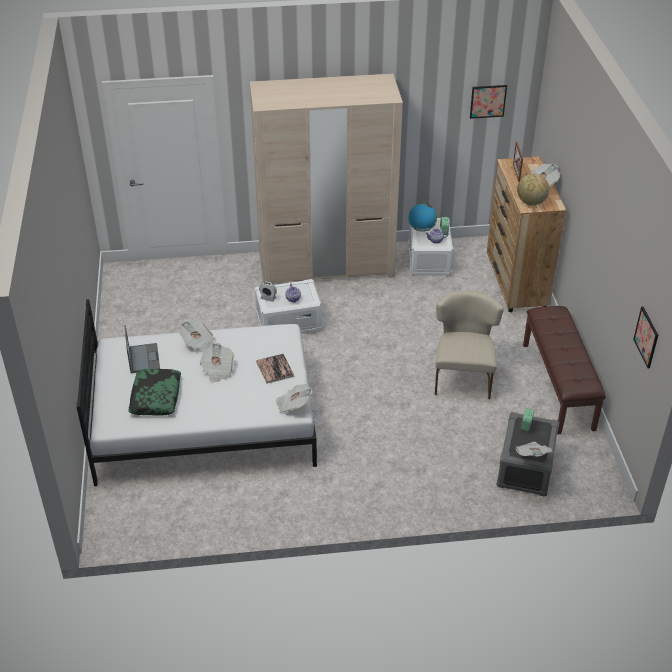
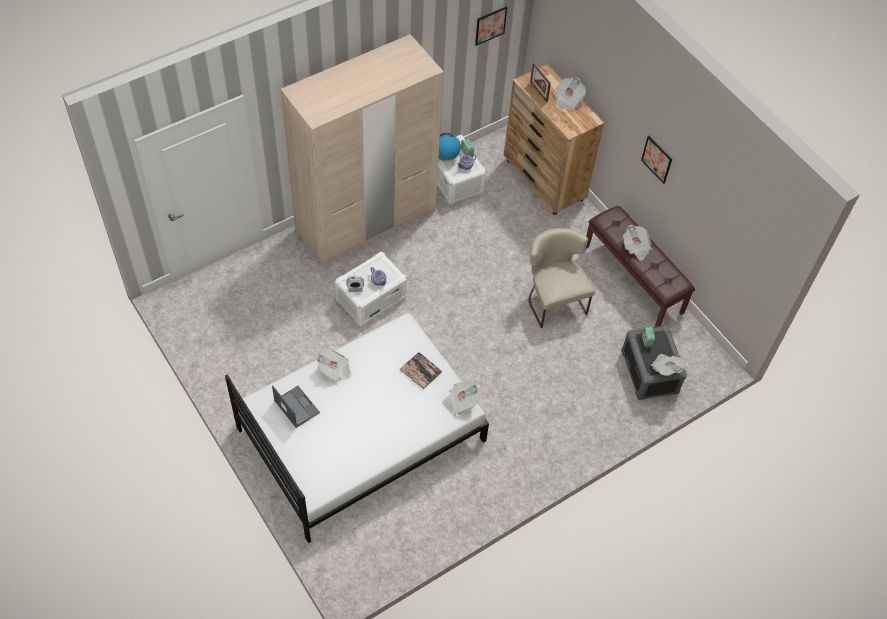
camera: 30 degrees left, 15 degrees up
pillow [128,369,181,415] -> none
newspaper [200,343,234,383] -> newspaper moved to [623,225,652,260]
globe [517,174,549,205] -> none
picture [633,306,658,369] -> picture moved to [641,136,672,184]

